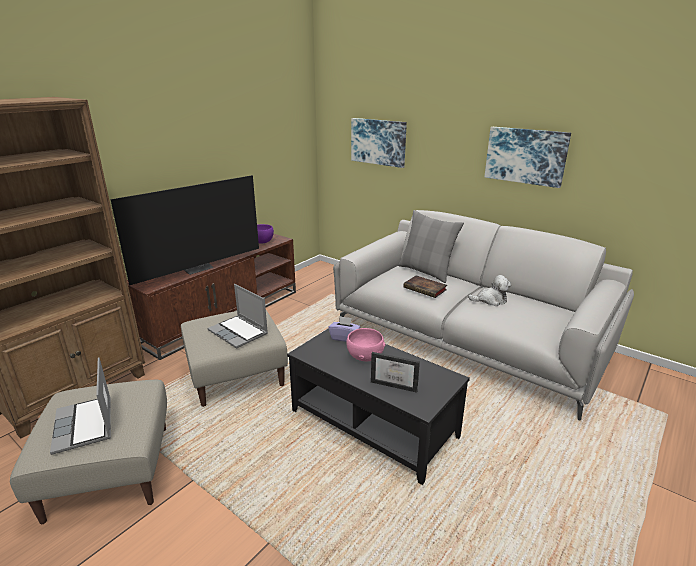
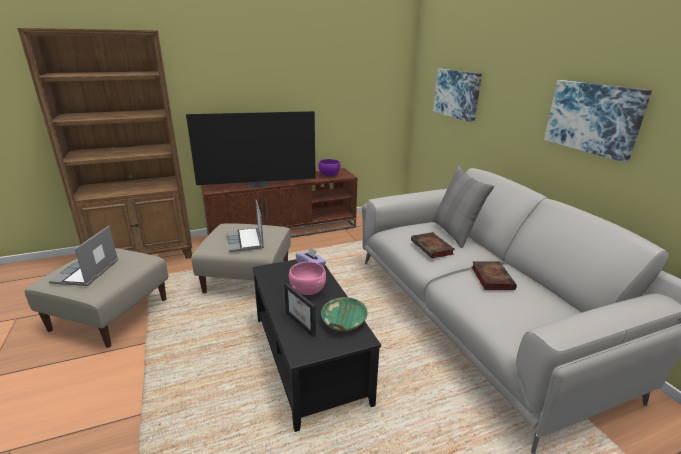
camera: 30 degrees right, 0 degrees up
plush toy [468,275,511,306] -> book [472,261,517,290]
none -> green bowl [321,297,368,331]

